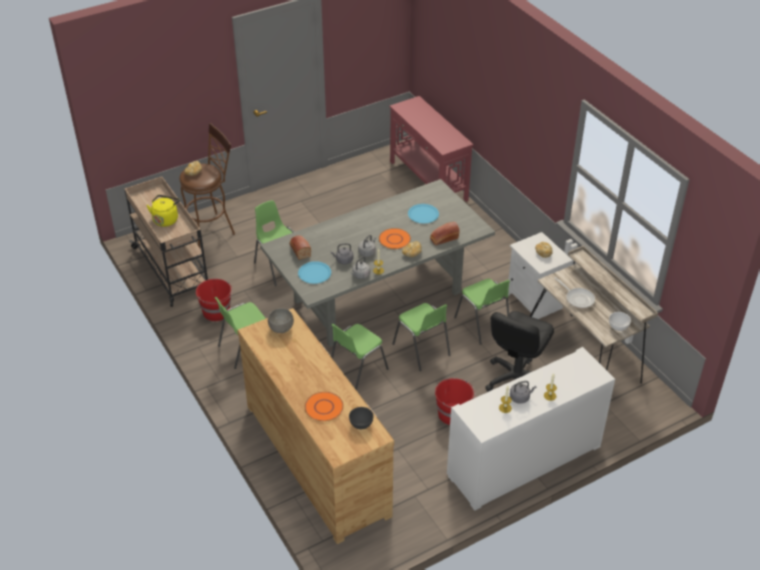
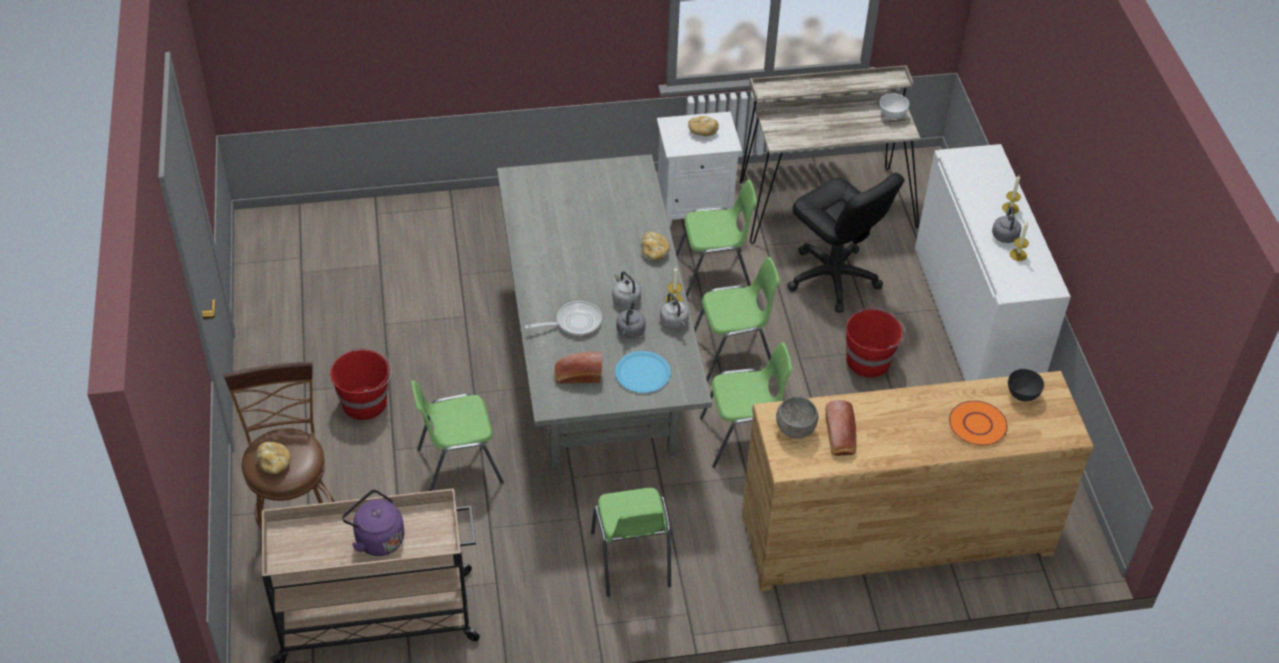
camera: 70 degrees left, 5 degrees up
yellow kettle [146,195,180,227] -> purple kettle [342,489,404,556]
red bucket [196,279,233,321] -> red bucket moved to [330,348,392,420]
green chair [331,324,389,391] -> green chair turned 75 degrees counterclockwise [700,342,792,468]
orange plate [379,228,411,249] -> none
red console table [390,96,474,202] -> none
blue plate [408,204,439,224] -> none
bread [430,222,460,245] -> bread moved to [825,400,856,456]
frying pan [554,277,595,309] -> frying pan moved to [525,301,602,336]

